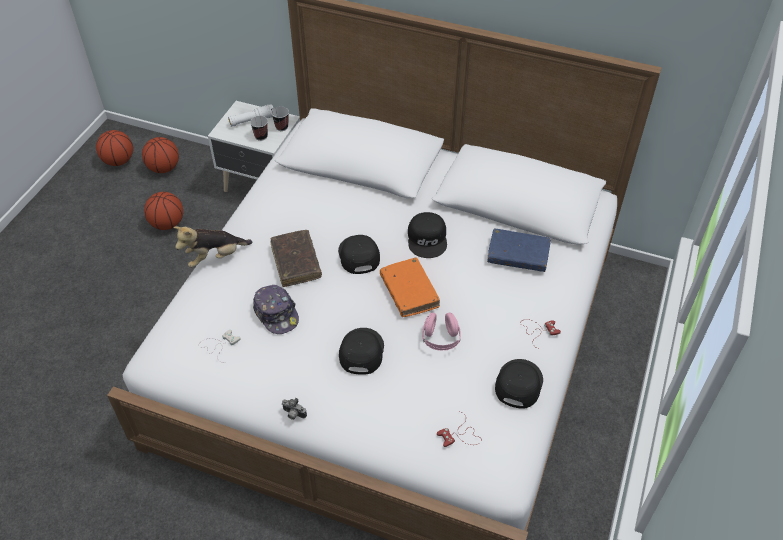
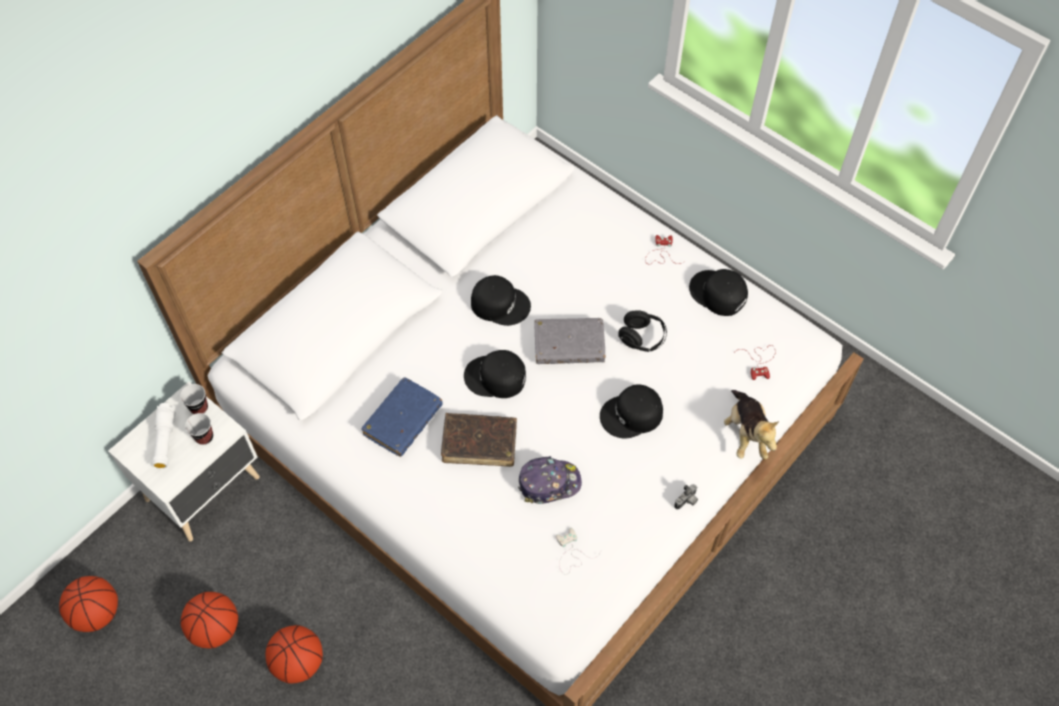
camera: 70 degrees left, 10 degrees up
basketball [96,130,133,166] -> basketball moved to [266,625,323,684]
plush toy [173,226,253,268] -> plush toy moved to [724,390,779,459]
black cap [339,328,384,375] -> black cap turned 45 degrees counterclockwise [600,384,663,439]
orange book [380,257,440,317] -> grey book [534,318,605,364]
pink headphones [423,312,461,351] -> black headphones [618,310,667,352]
blue book [487,229,551,272] -> blue book moved to [361,377,443,457]

